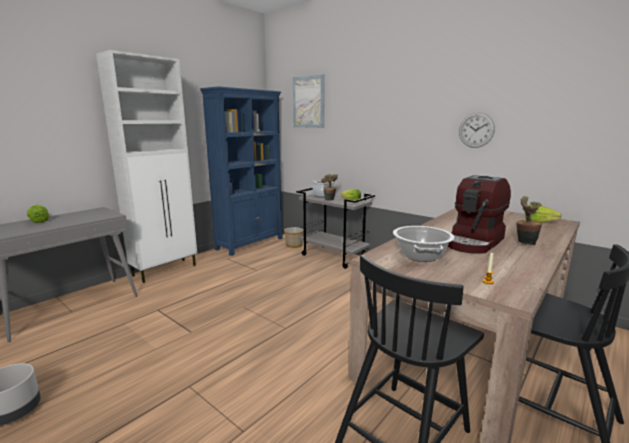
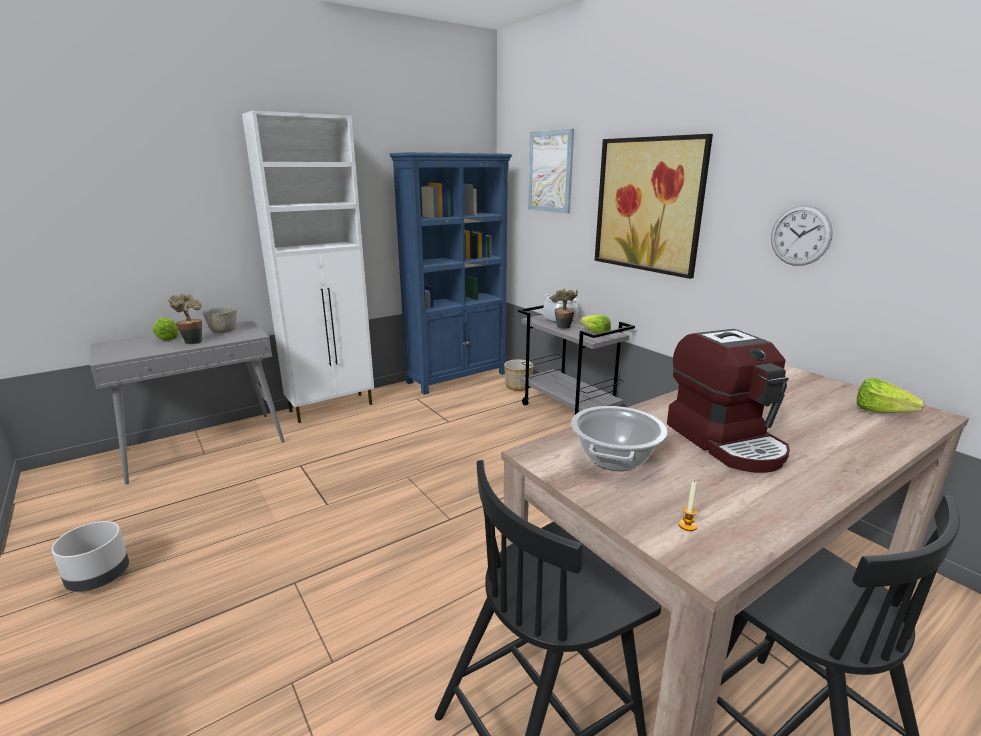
camera: 15 degrees right, 5 degrees up
coffee machine [448,175,511,254] -> coffee machine turned 75 degrees counterclockwise [667,329,790,473]
potted plant [516,196,542,245] -> potted plant moved to [168,294,202,344]
none -> grey bowl [202,307,237,333]
none -> picture [595,134,713,279]

